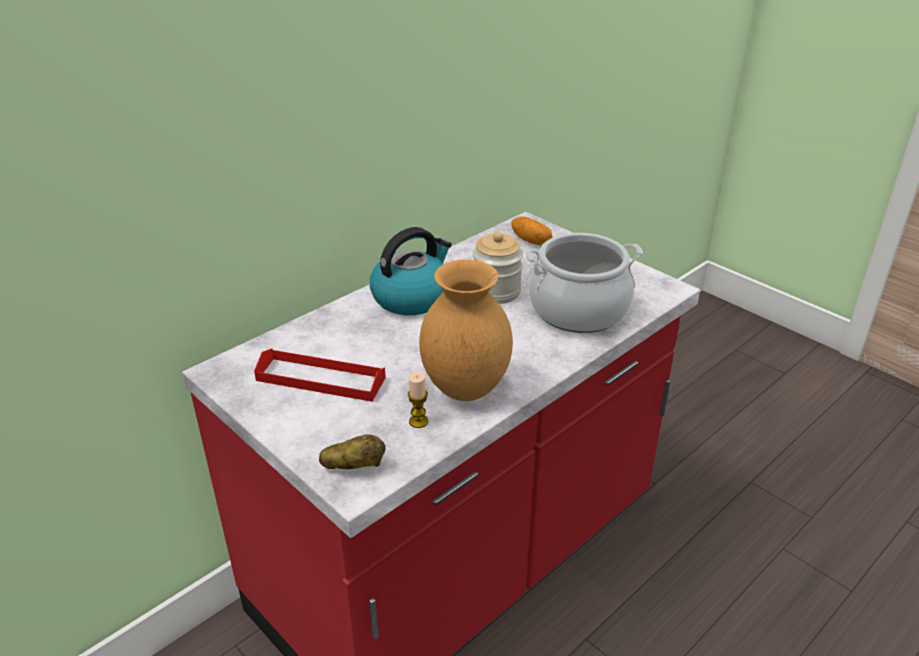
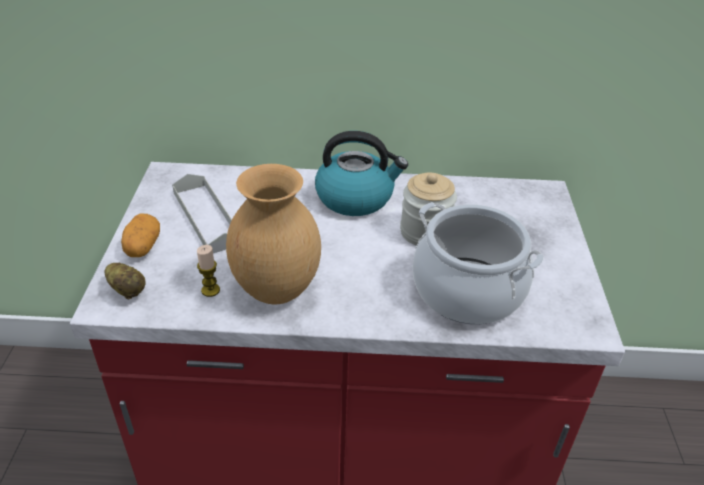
camera: 45 degrees right, 5 degrees up
red tray [254,348,386,402] -> grey tray [172,174,232,253]
potato [511,216,552,245] -> potato moved to [121,213,160,257]

